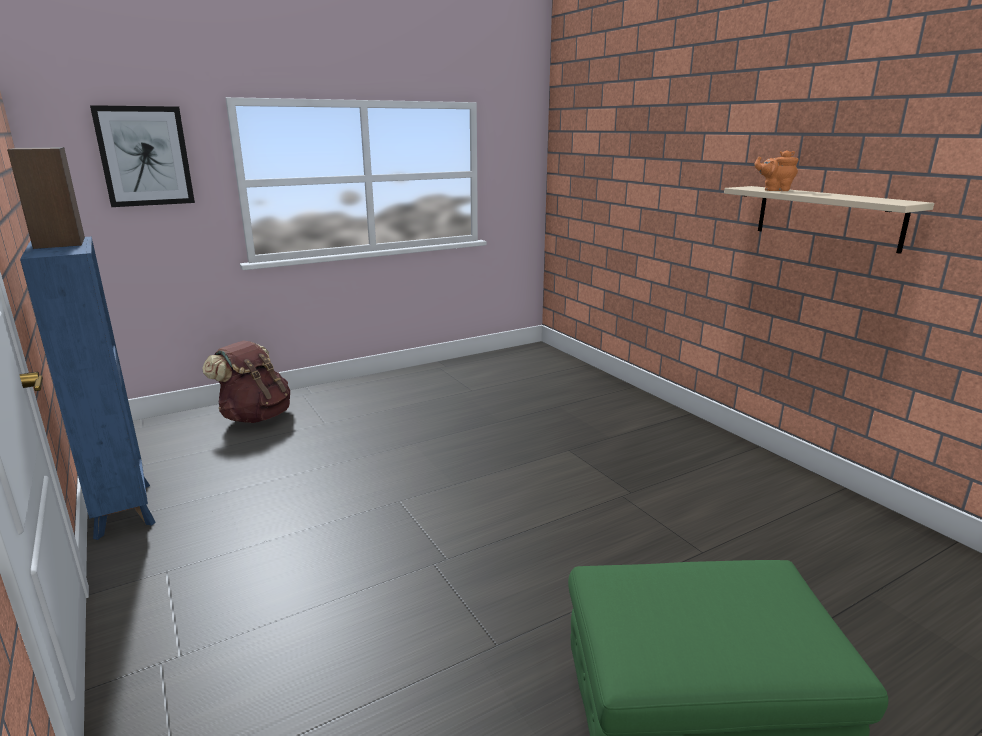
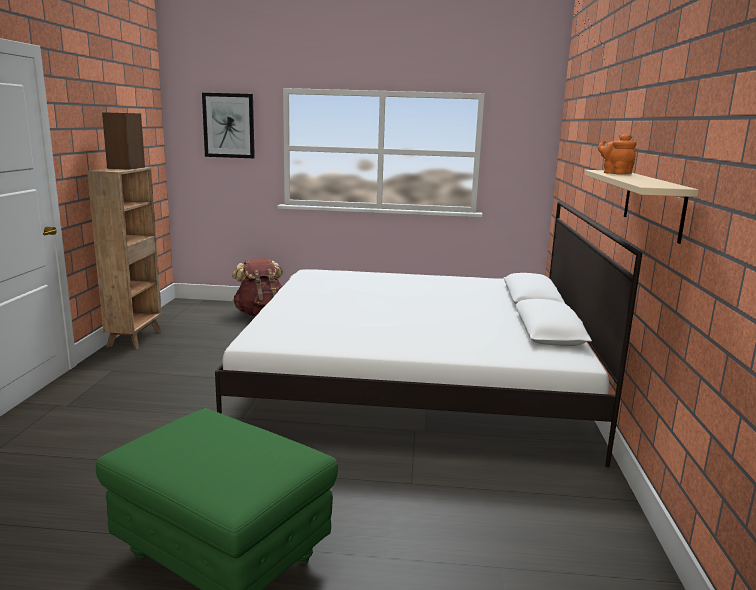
camera: 35 degrees right, 5 degrees down
blue bookcase [20,237,156,540] -> brown bookcase [87,167,162,349]
none -> white bed [215,201,642,467]

